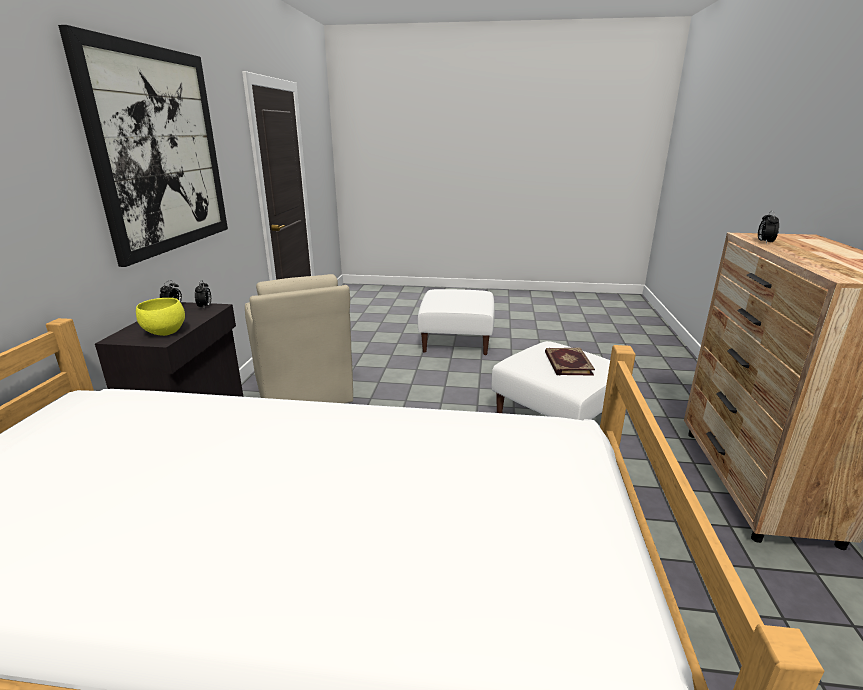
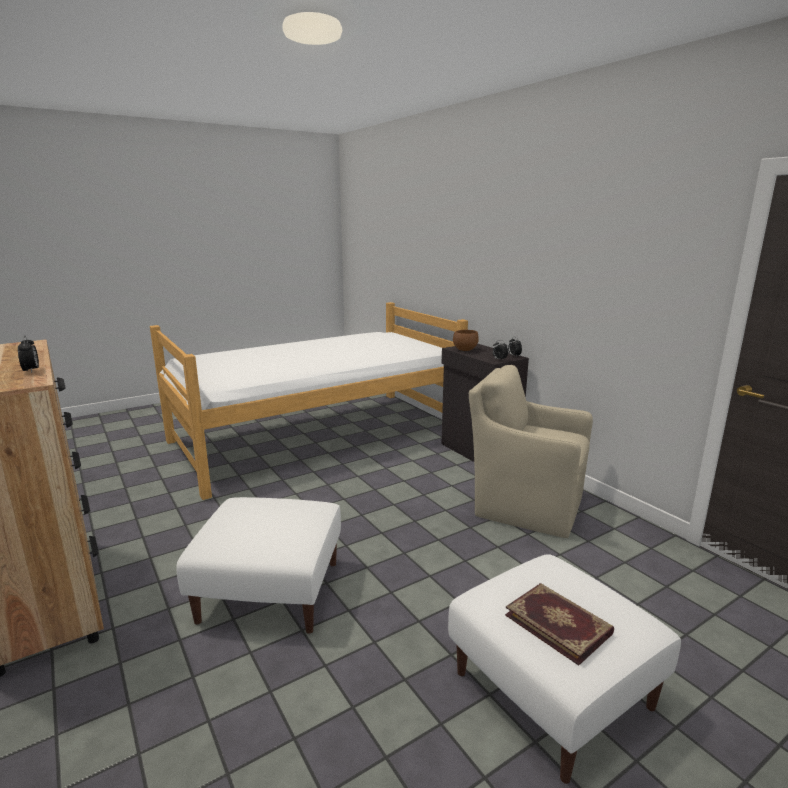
camera: 140 degrees right, 5 degrees down
picture [58,25,228,267] -> none
yellow bowl [136,298,185,336] -> brown bowl [453,330,479,351]
book [545,348,595,376] -> book moved to [505,583,614,666]

